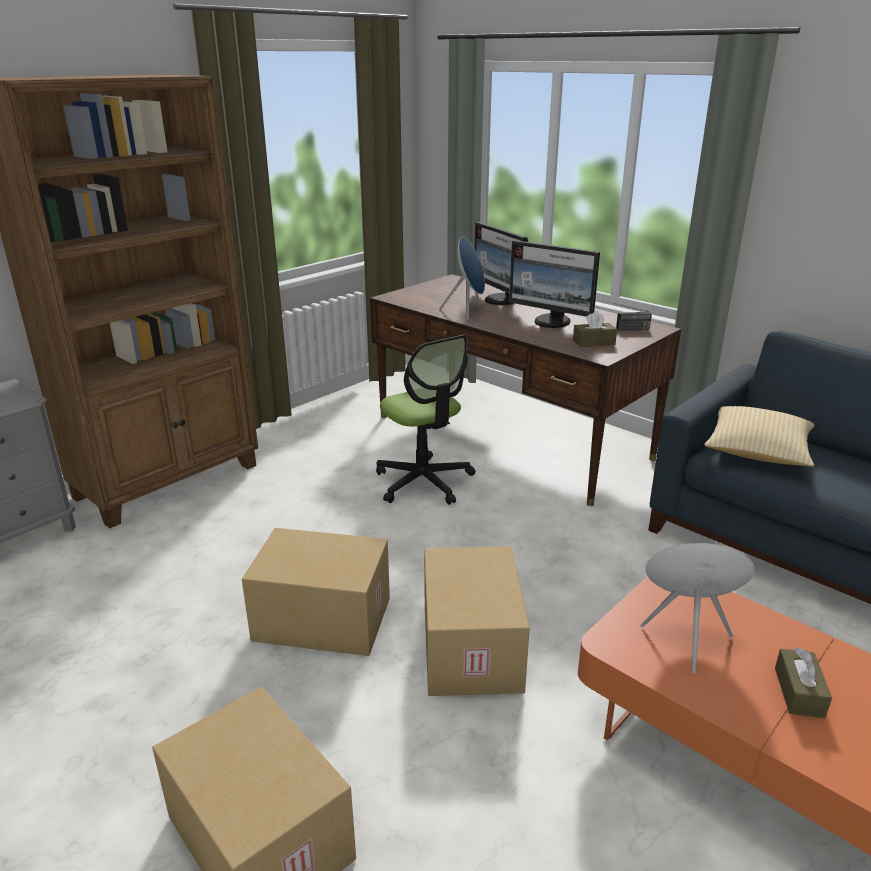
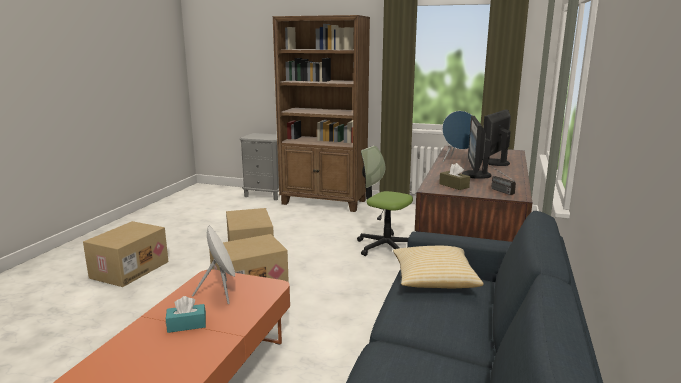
camera: 65 degrees right, 10 degrees down
office chair [376,335,475,505] -> office chair turned 90 degrees clockwise [357,146,413,259]
brown tissue box [775,647,832,718] -> turquoise tissue box [166,296,206,333]

